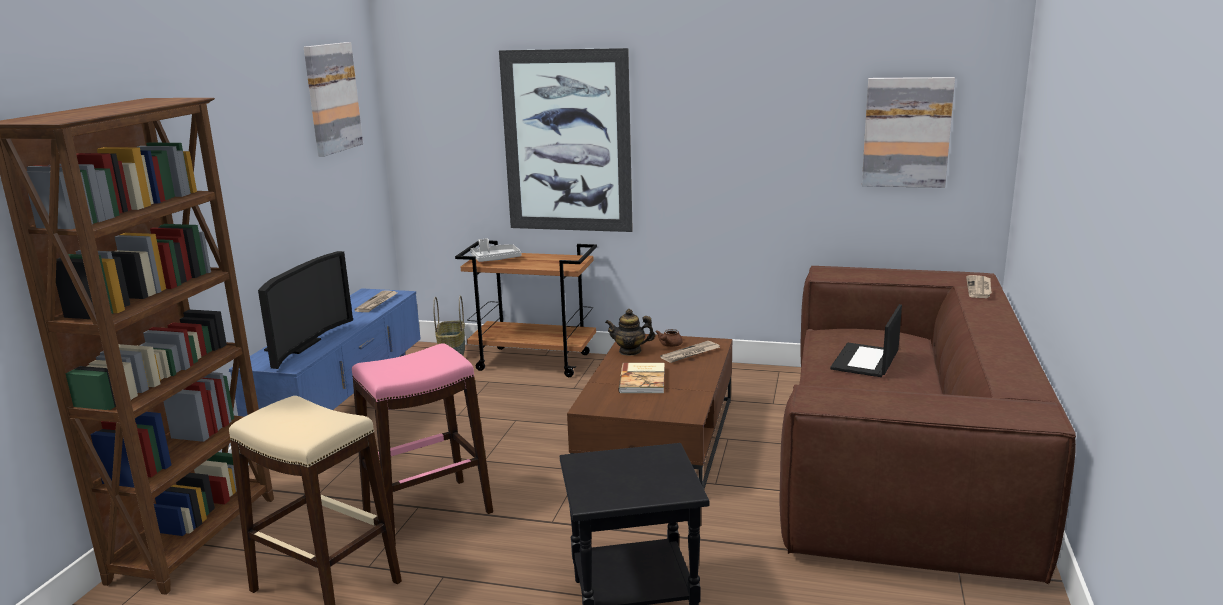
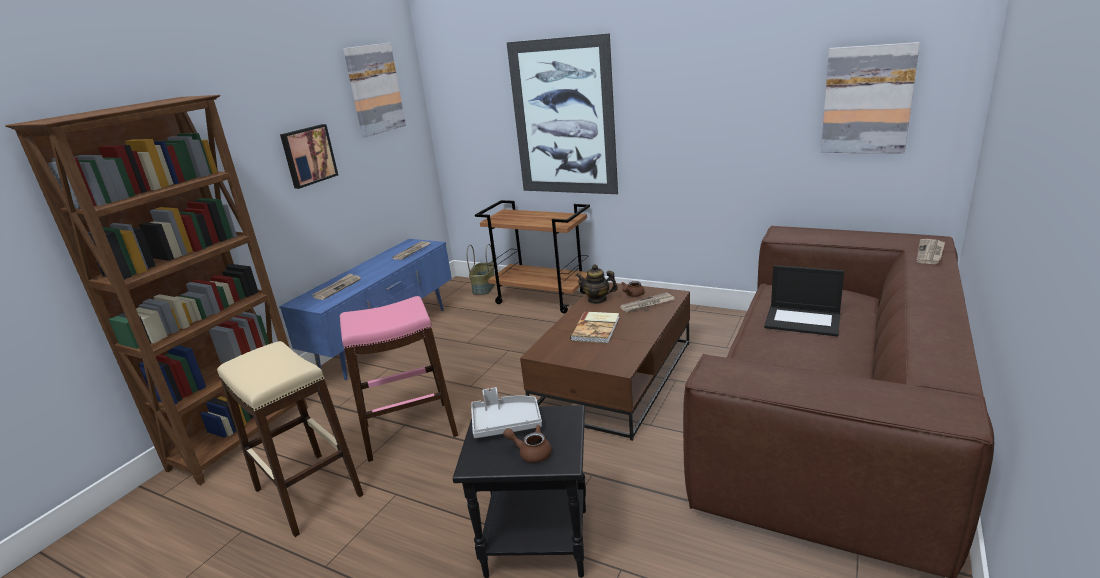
camera: 15 degrees right, 5 degrees up
television [258,251,353,369] -> newspaper [312,273,361,300]
grey tray [470,238,521,262] -> grey tray moved to [471,387,542,438]
laptop [830,304,902,377] -> laptop turned 105 degrees counterclockwise [764,265,844,336]
none -> picture [280,124,338,189]
none -> brown teapot [503,425,552,463]

